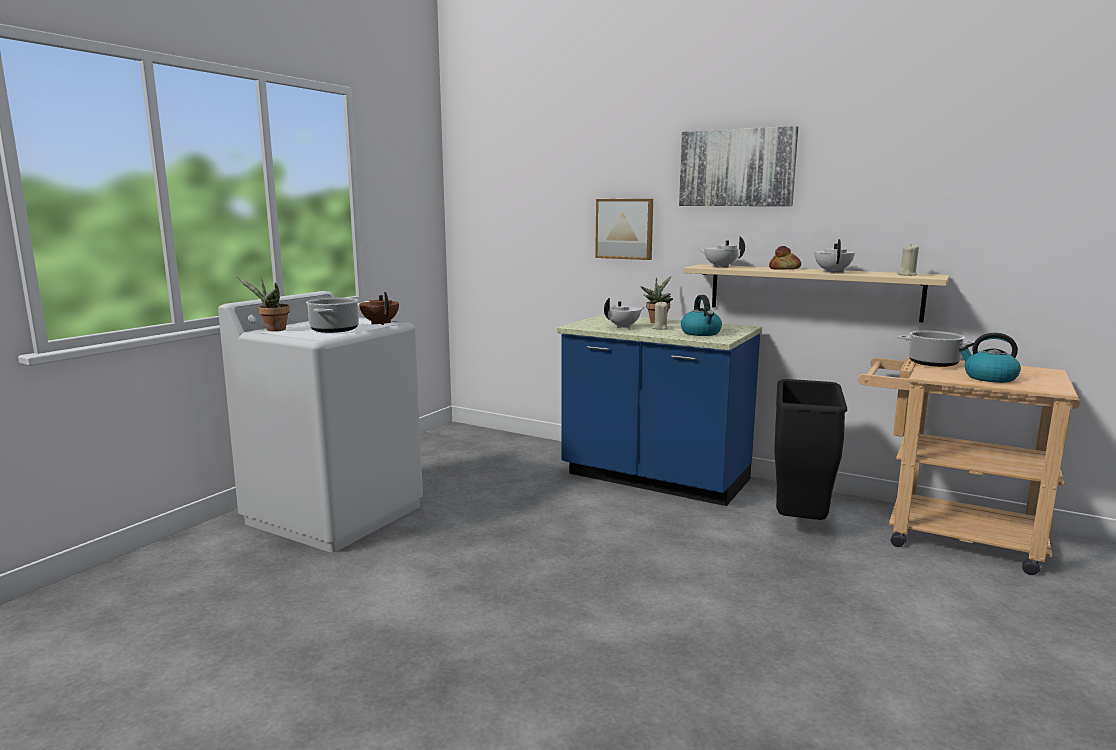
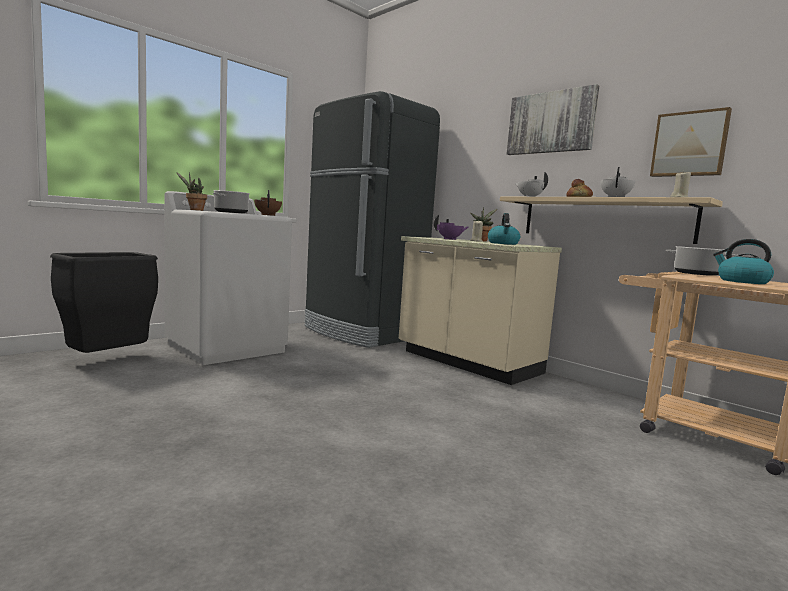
camera: 15 degrees right, 5 degrees down
blue counter [557,314,762,506] -> beige counter [399,236,562,385]
picture [595,199,653,260] -> picture moved to [650,107,732,177]
white teapot [604,298,644,328] -> purple teapot [434,215,469,240]
black trash can [774,379,847,520] -> black trash can moved to [50,252,158,353]
none -> black fridge [304,91,440,348]

